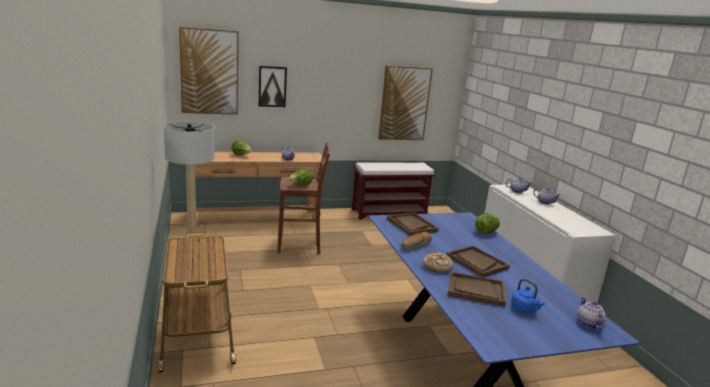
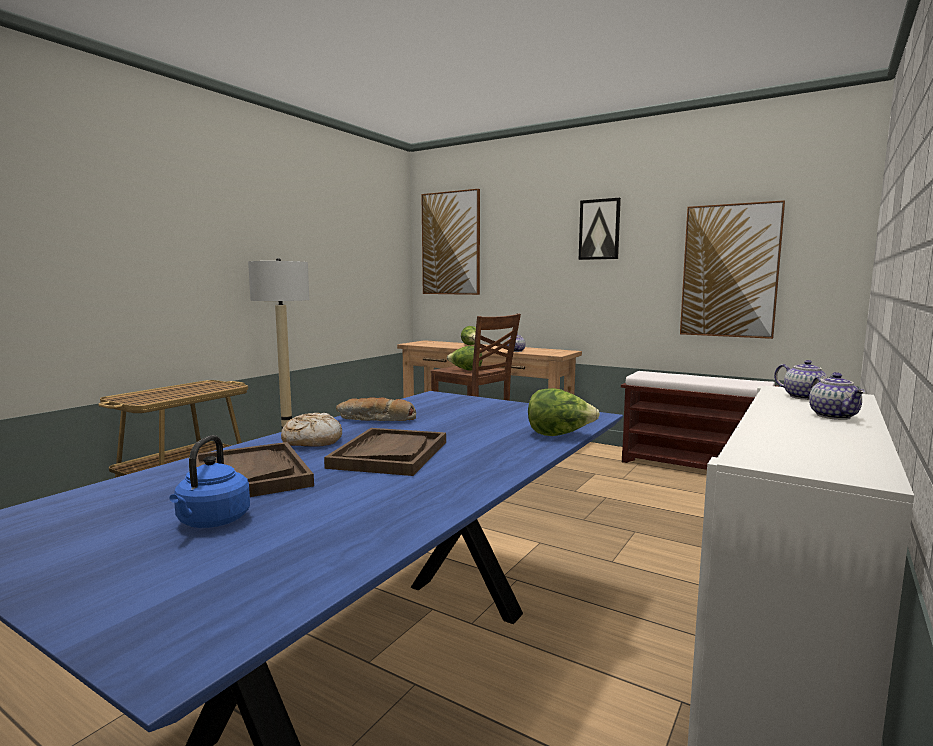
camera: 50 degrees right, 10 degrees down
picture [258,66,287,107] -> picture moved to [579,198,621,260]
brown tray [387,212,439,236] -> none
teapot [577,297,606,329] -> none

